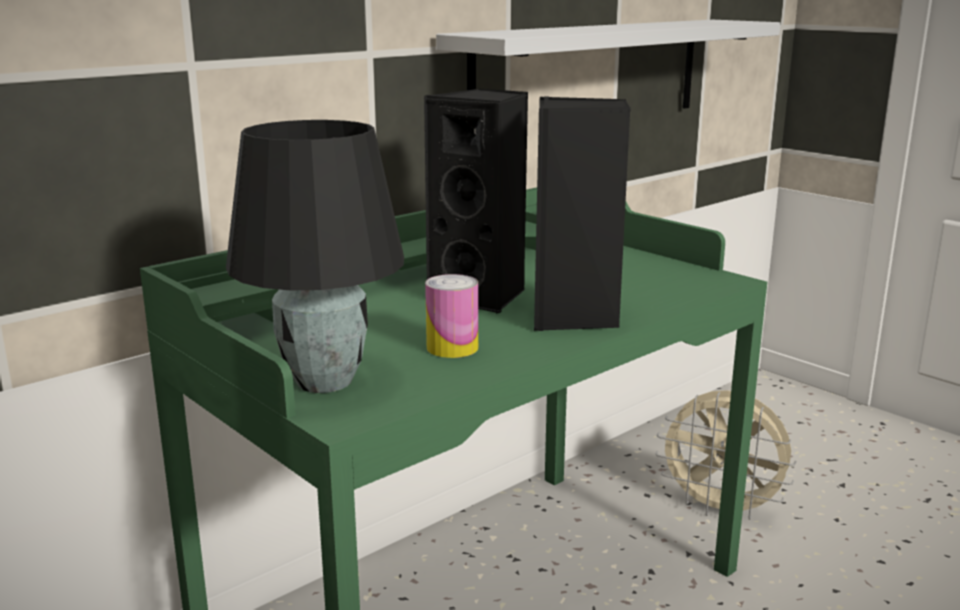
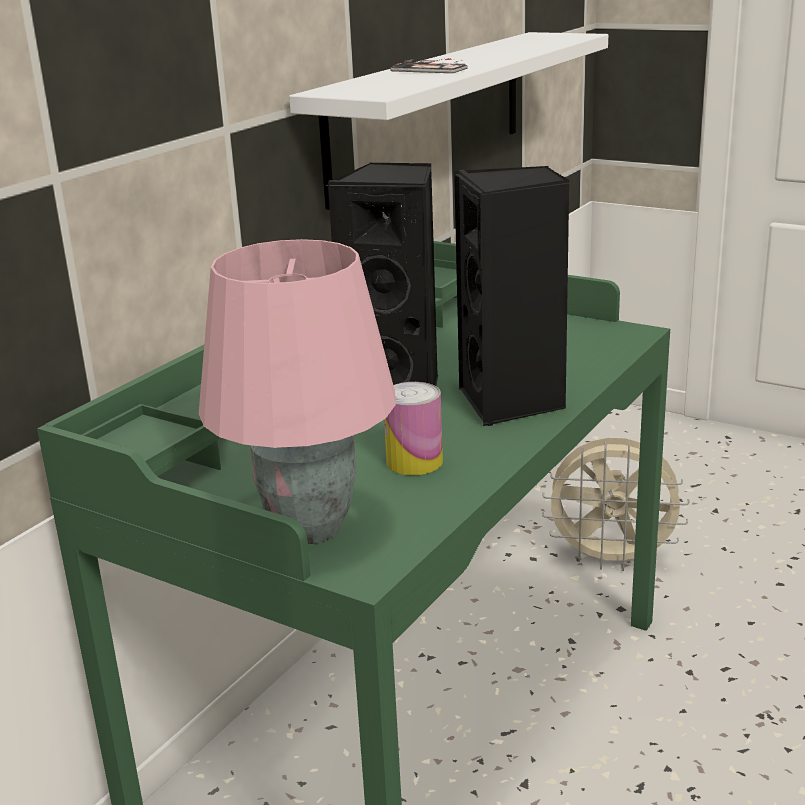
camera: 15 degrees left, 5 degrees up
black table lamp [226,120,404,393] -> pink table lamp [199,239,396,544]
none -> phone [390,58,468,73]

